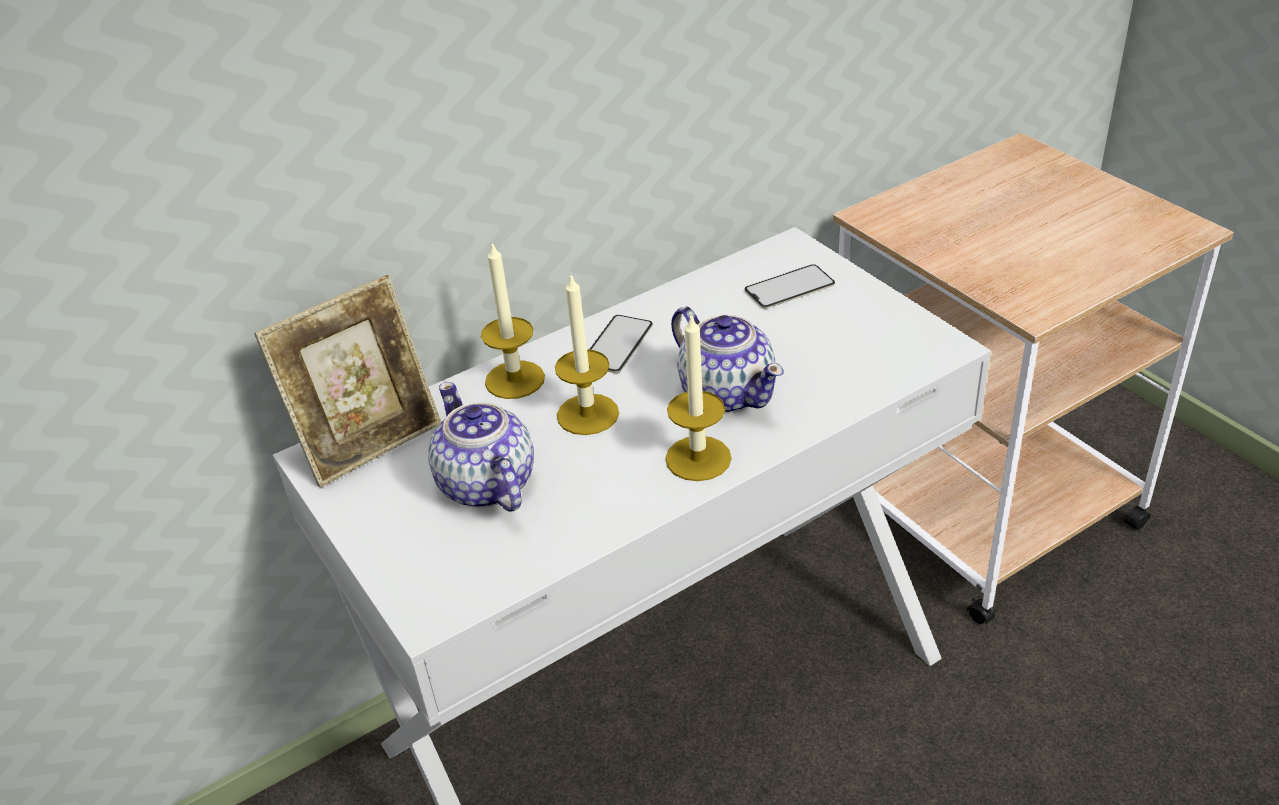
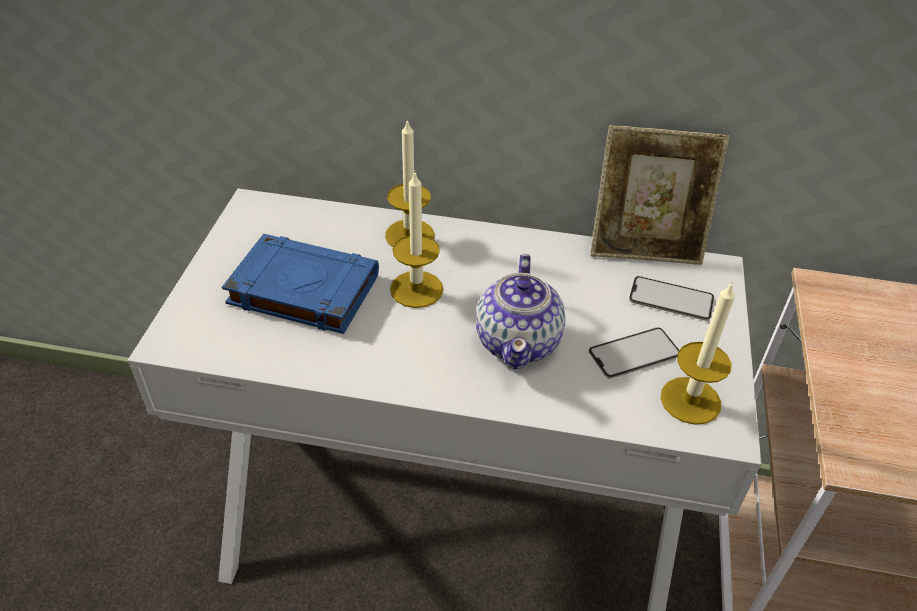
camera: 40 degrees right, 5 degrees up
picture frame [254,275,441,488] -> picture frame moved to [590,125,729,265]
teapot [428,382,534,512] -> blue book [222,234,379,334]
phone [589,315,653,373] -> phone moved to [589,327,679,379]
candle [665,313,732,481] -> candle moved to [660,281,735,425]

